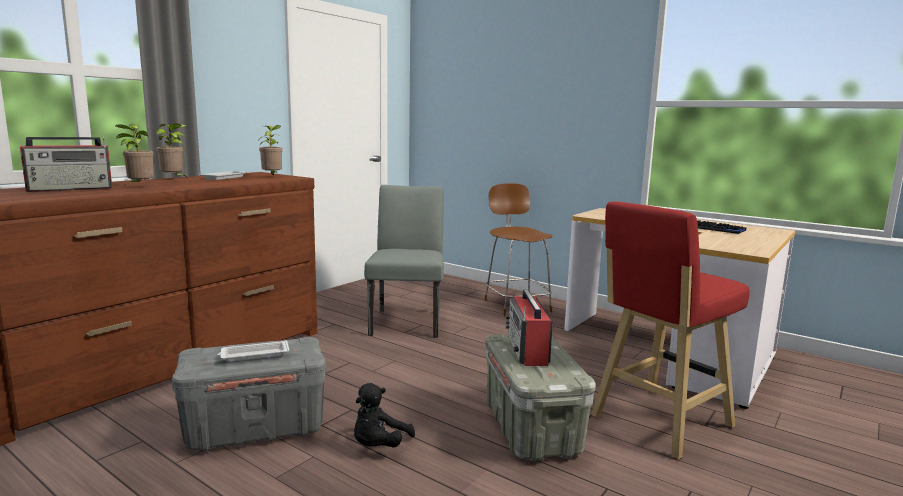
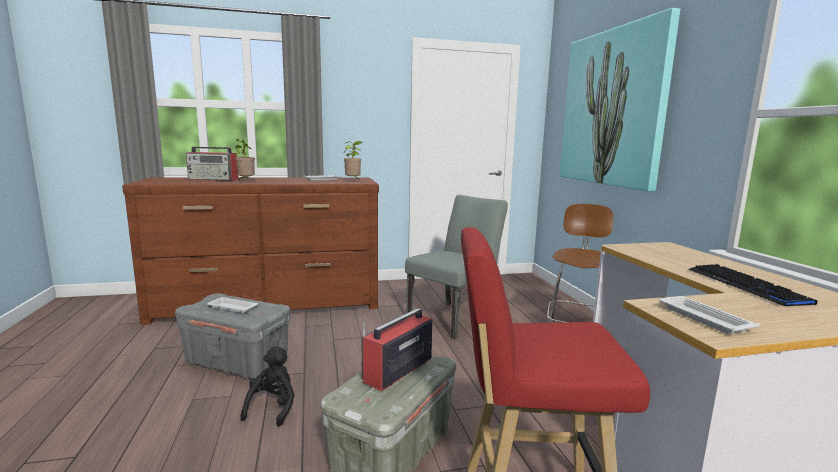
camera: 40 degrees right, 0 degrees up
potted plant [155,123,186,177] -> none
black plush toy [354,383,415,447] -> black plush toy turned 120 degrees clockwise [240,346,294,426]
none -> picture [559,8,680,192]
none -> white tray [659,296,759,334]

